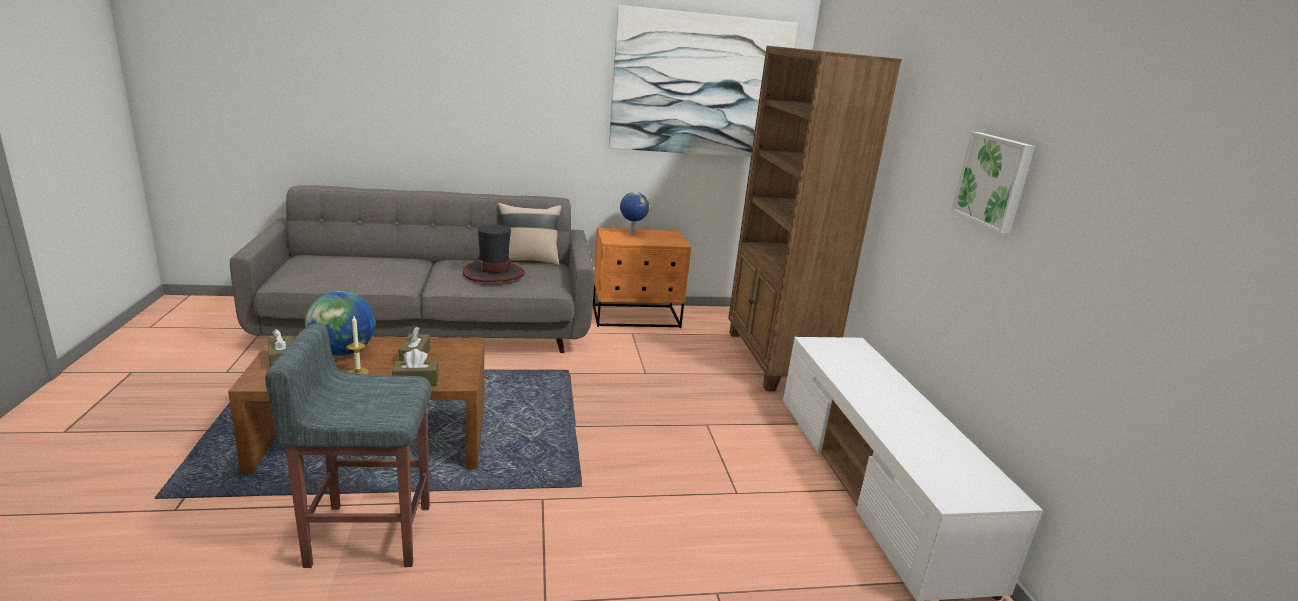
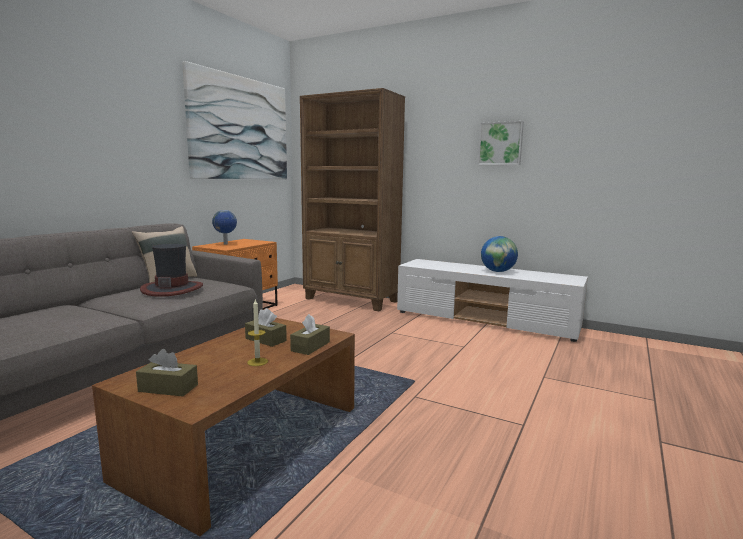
camera: 50 degrees left, 10 degrees down
grey stool [265,323,431,568] -> none
globe [305,291,375,356] -> globe moved to [481,236,518,272]

